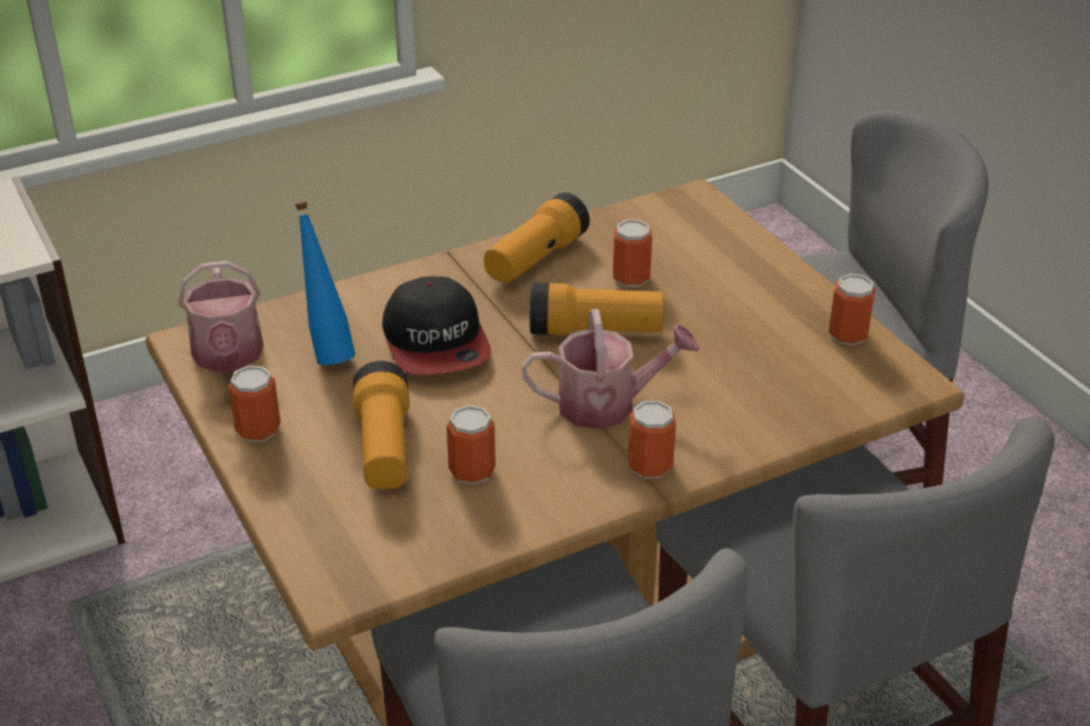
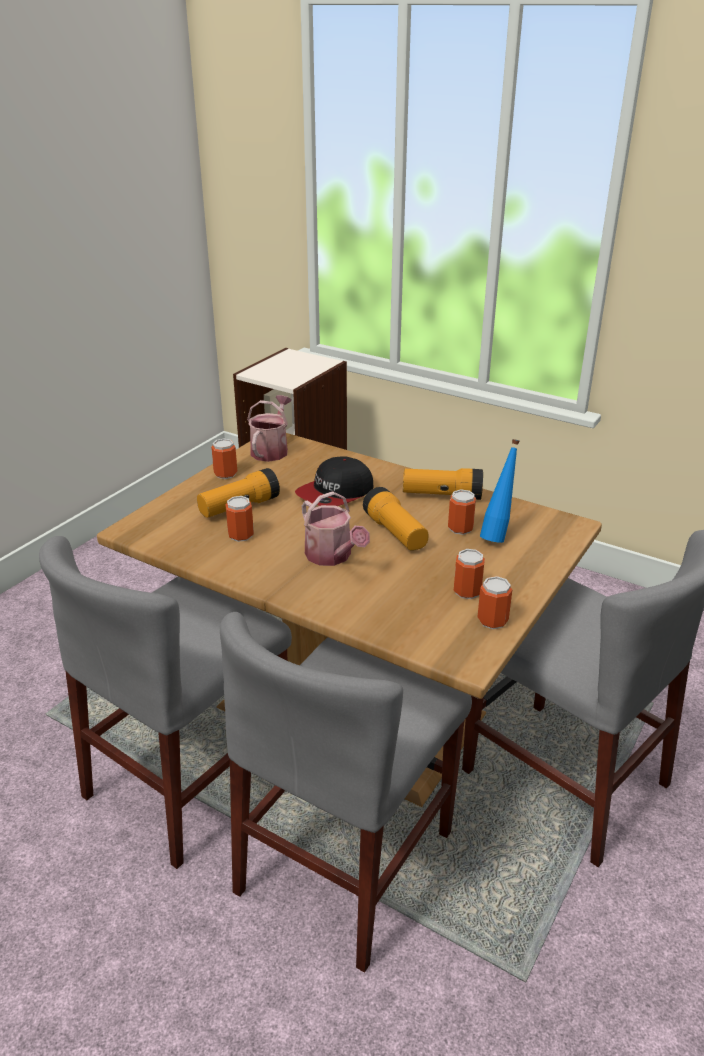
camera: 60 degrees right, 5 degrees down
watering can [178,260,264,372] -> watering can turned 150 degrees clockwise [247,395,292,462]
blue bottle [295,201,355,365] -> blue bottle moved to [480,439,520,543]
can [628,400,676,479] -> can moved to [454,549,485,599]

